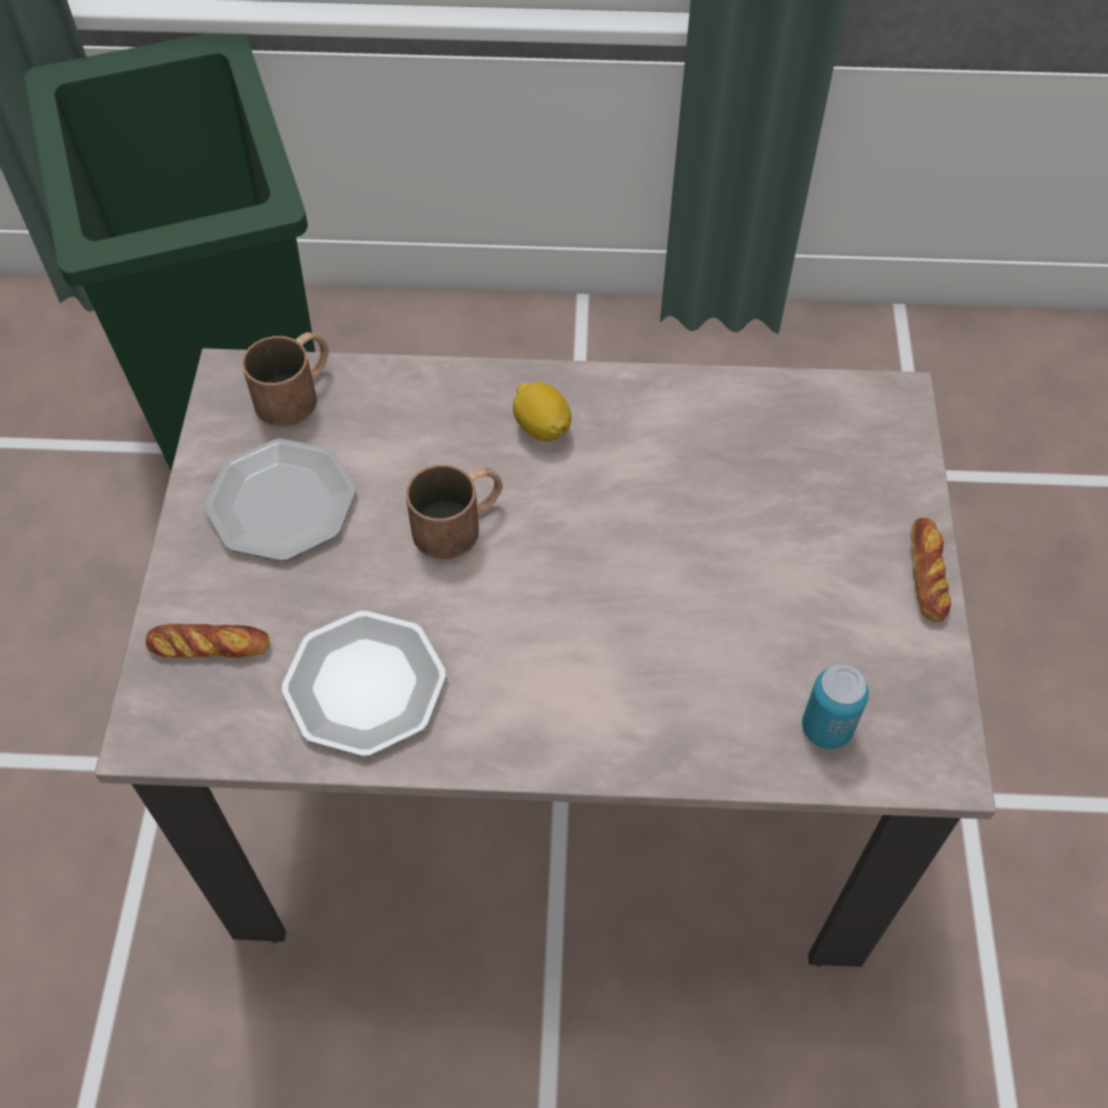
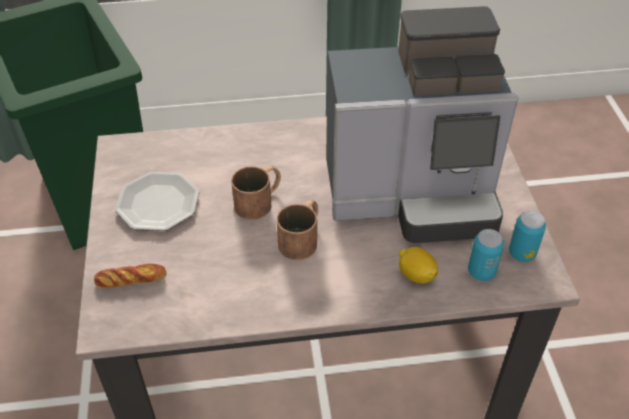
camera: 10 degrees left, 10 degrees down
brown mug [242,332,329,427] -> brown mug moved to [277,200,318,260]
plate [281,610,447,757] -> none
lemon [513,382,572,441] -> lemon moved to [399,247,438,283]
bread [910,518,951,623] -> none
none -> coffee machine [326,6,519,243]
none -> can [509,211,546,262]

